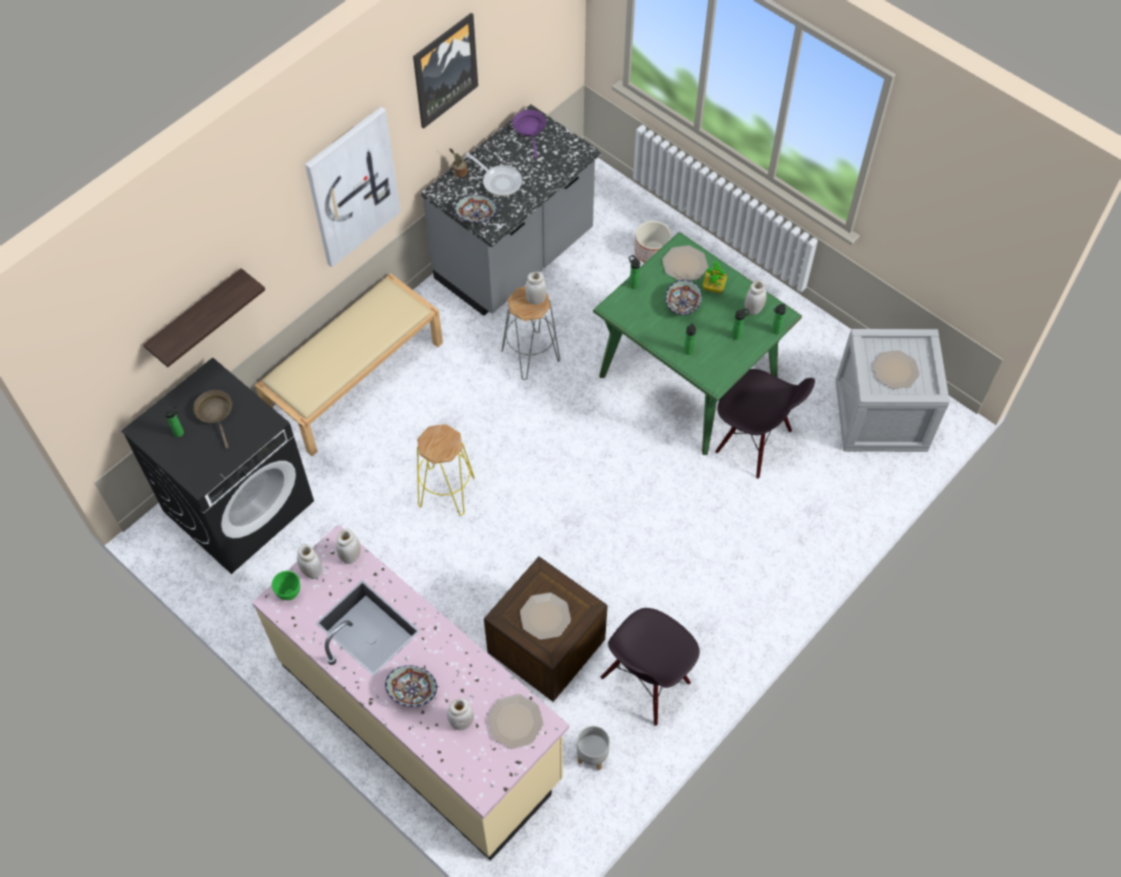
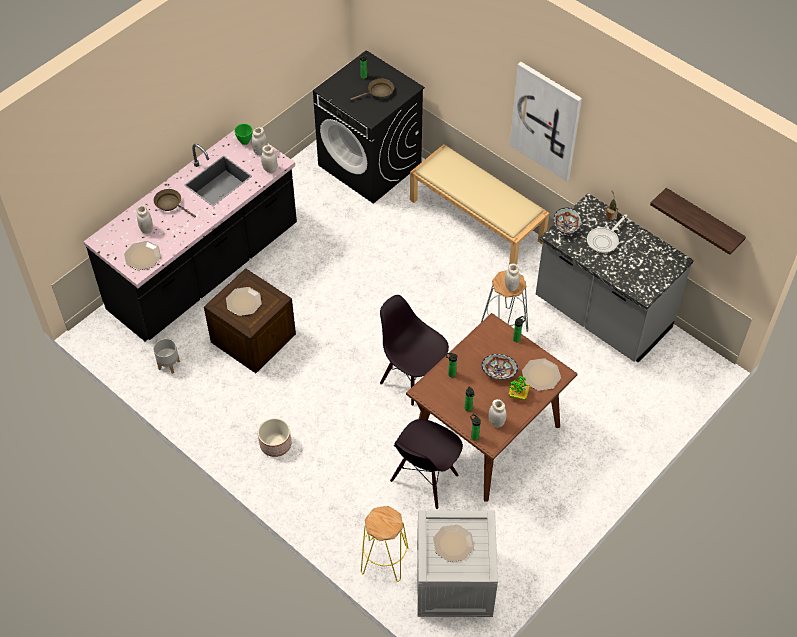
camera: 90 degrees right, 5 degrees down
shelf [143,268,265,367] -> shelf moved to [650,188,746,255]
beige counter [252,524,569,861] -> black counter [83,131,297,341]
bowl [385,665,437,707] -> brown frying pan [154,189,196,217]
picture [413,13,478,129] -> none
yellow stool [417,424,475,516] -> yellow stool moved to [361,506,408,582]
purple frying pan [512,110,546,158] -> none
green dining table [593,232,802,455] -> brown dining table [406,313,578,502]
black chair [601,608,700,726] -> black chair moved to [380,295,449,406]
planter [634,221,672,263] -> planter moved to [258,418,291,457]

